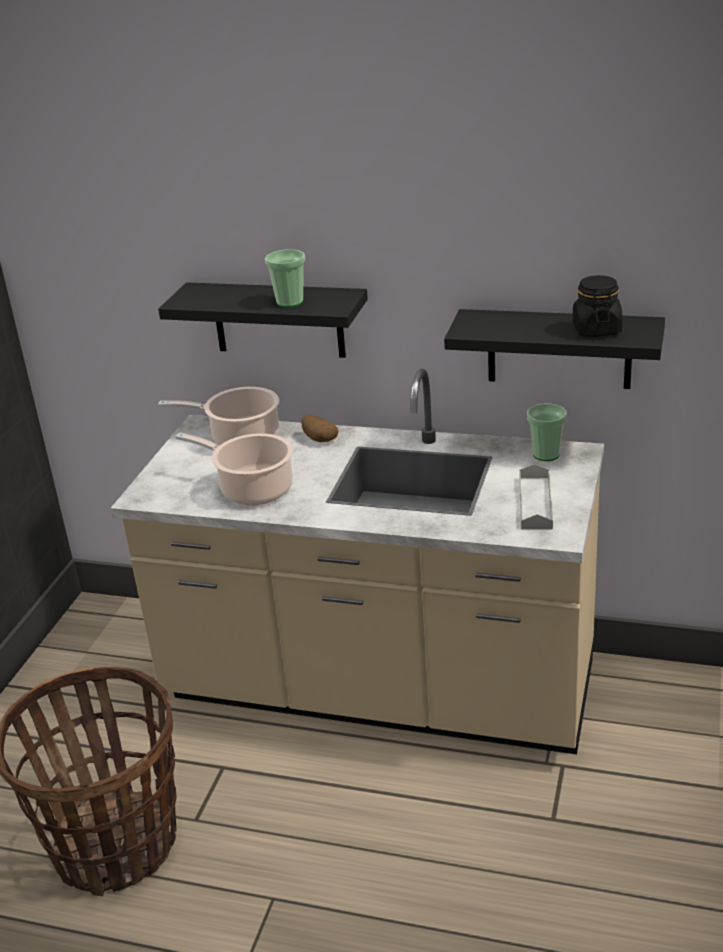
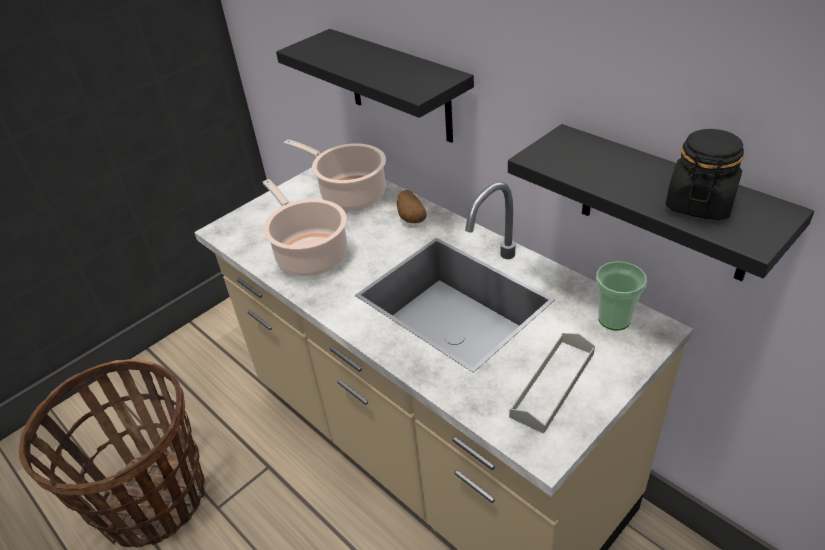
camera: 30 degrees right, 10 degrees up
cup [265,249,305,308] -> none

